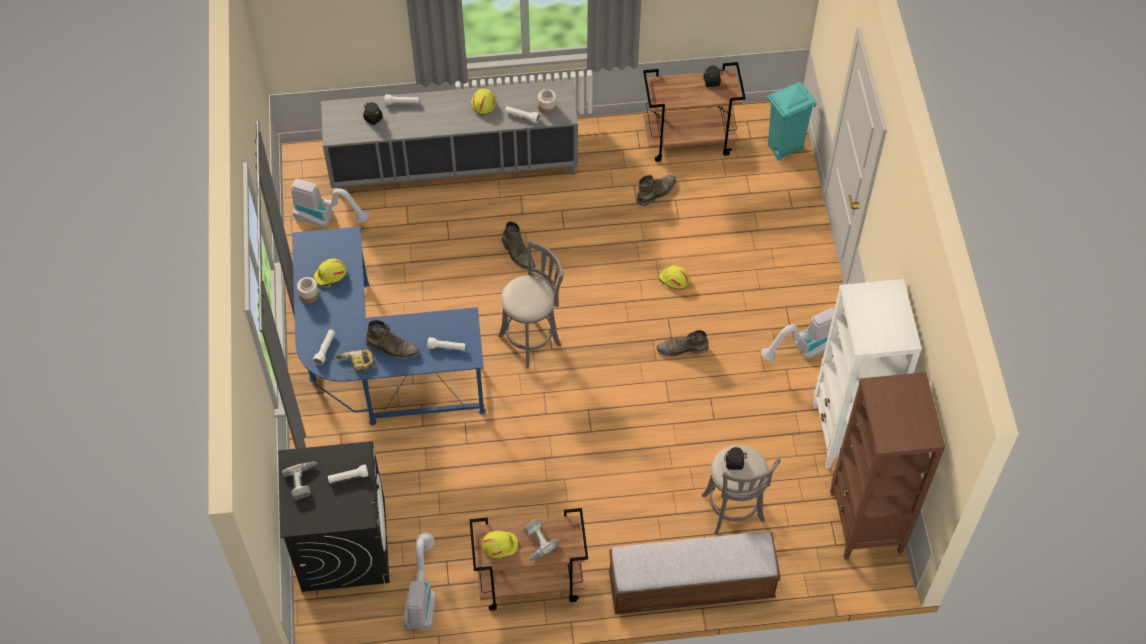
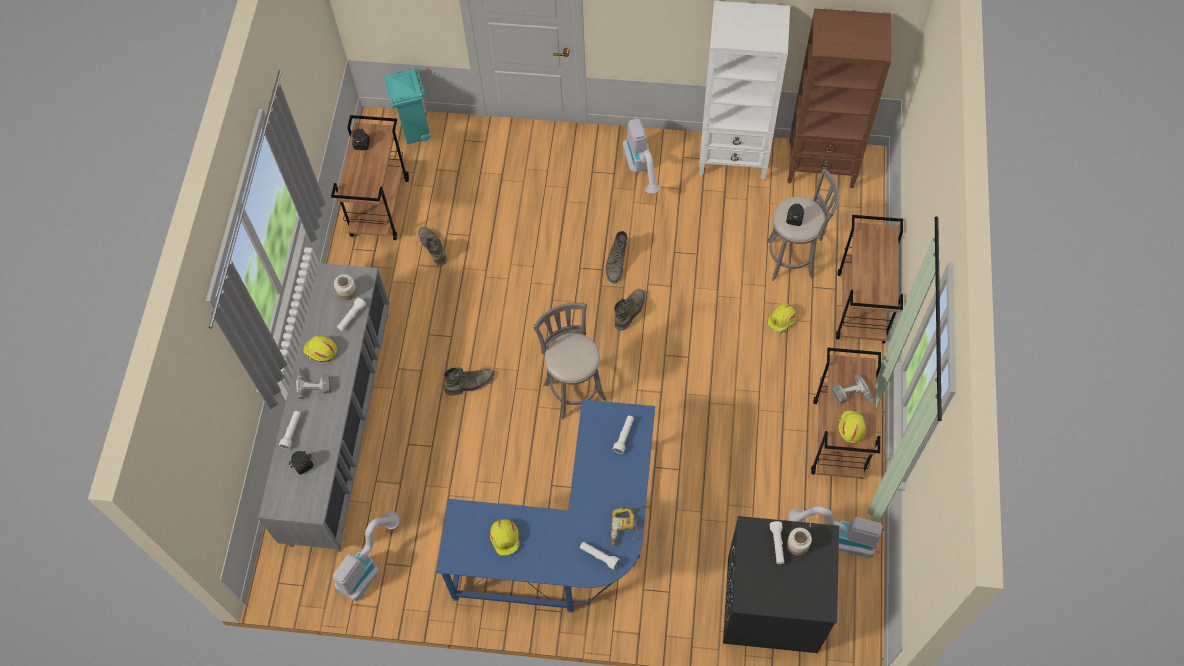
camera: 75 degrees left, 5 degrees up
power drill [282,462,318,500] -> power drill moved to [296,367,331,399]
jar [297,277,319,303] -> jar moved to [787,528,812,556]
green boot [366,320,420,359] -> green boot moved to [614,289,645,330]
bench [609,532,781,614] -> brown cart [836,215,903,344]
yellow hard hat [659,265,689,289] -> yellow hard hat moved to [767,304,797,333]

